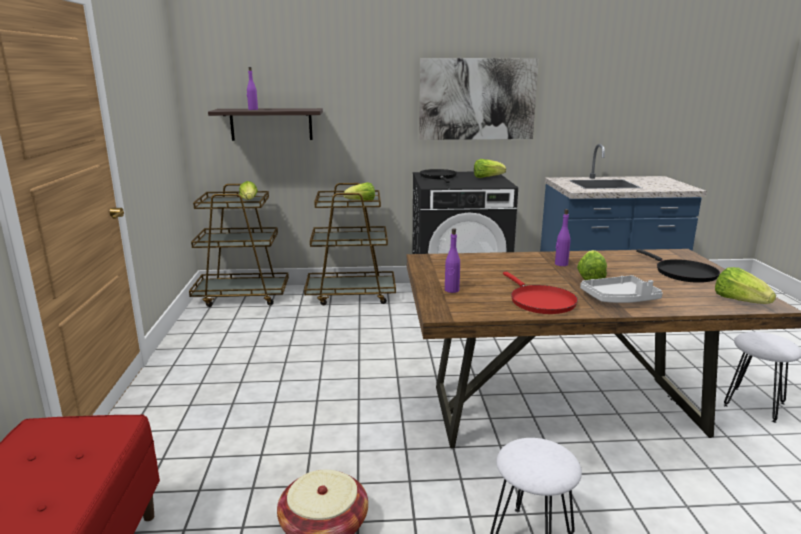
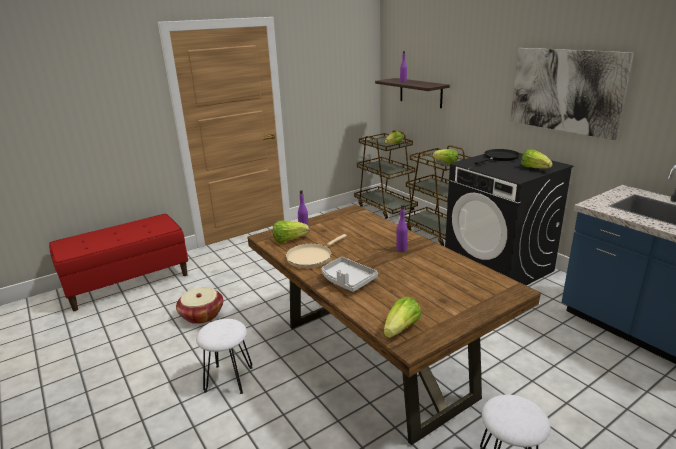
camera: 60 degrees right, 5 degrees up
red frying pan [503,272,578,314] -> beige frying pan [285,234,347,268]
lettuce [577,250,607,280] -> lettuce moved to [273,221,309,243]
black frying pan [636,249,720,283] -> none

